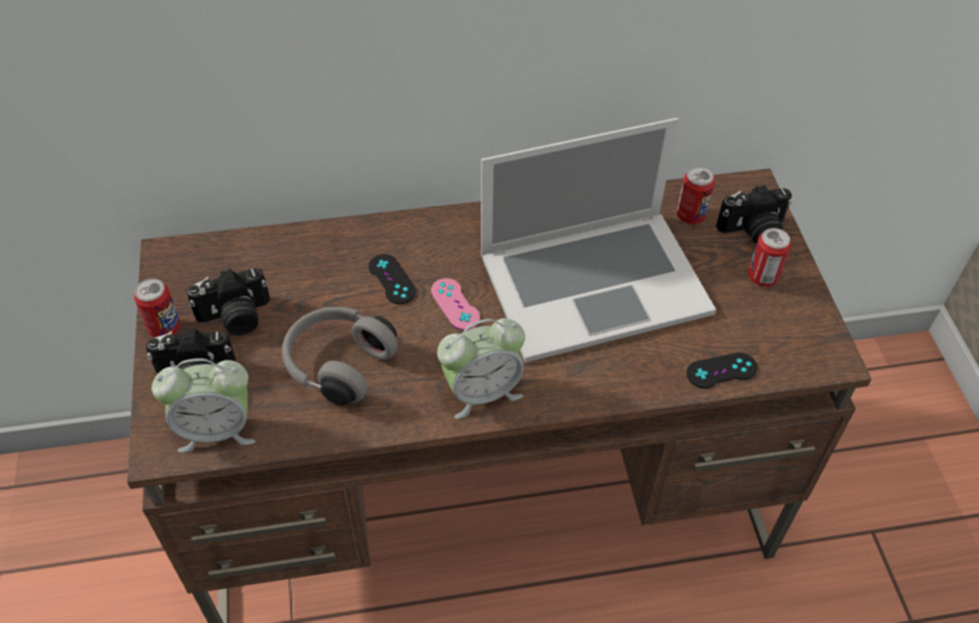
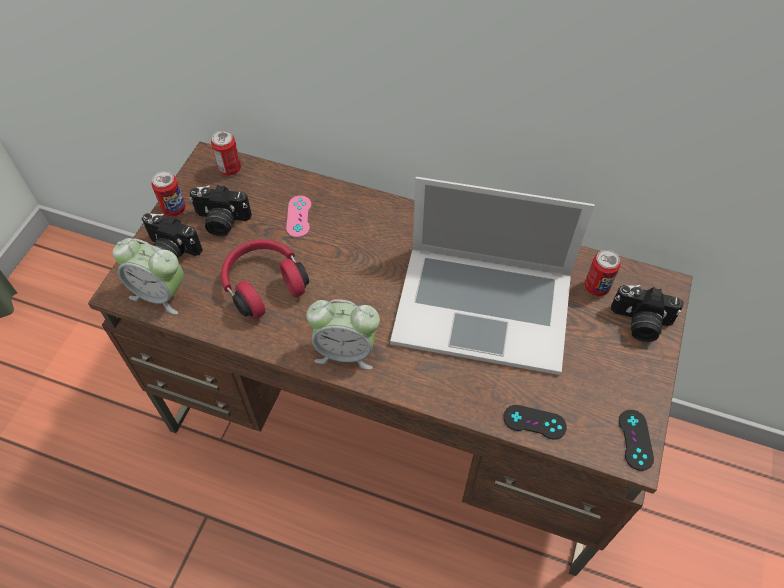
camera: 30 degrees right, 5 degrees up
grey headphones [282,307,398,405] -> red headphones [221,240,309,318]
black game controller [368,254,416,304] -> black game controller moved to [619,410,654,471]
pink game controller [431,278,480,330] -> pink game controller moved to [286,195,311,238]
can [748,228,791,287] -> can moved to [211,131,241,176]

